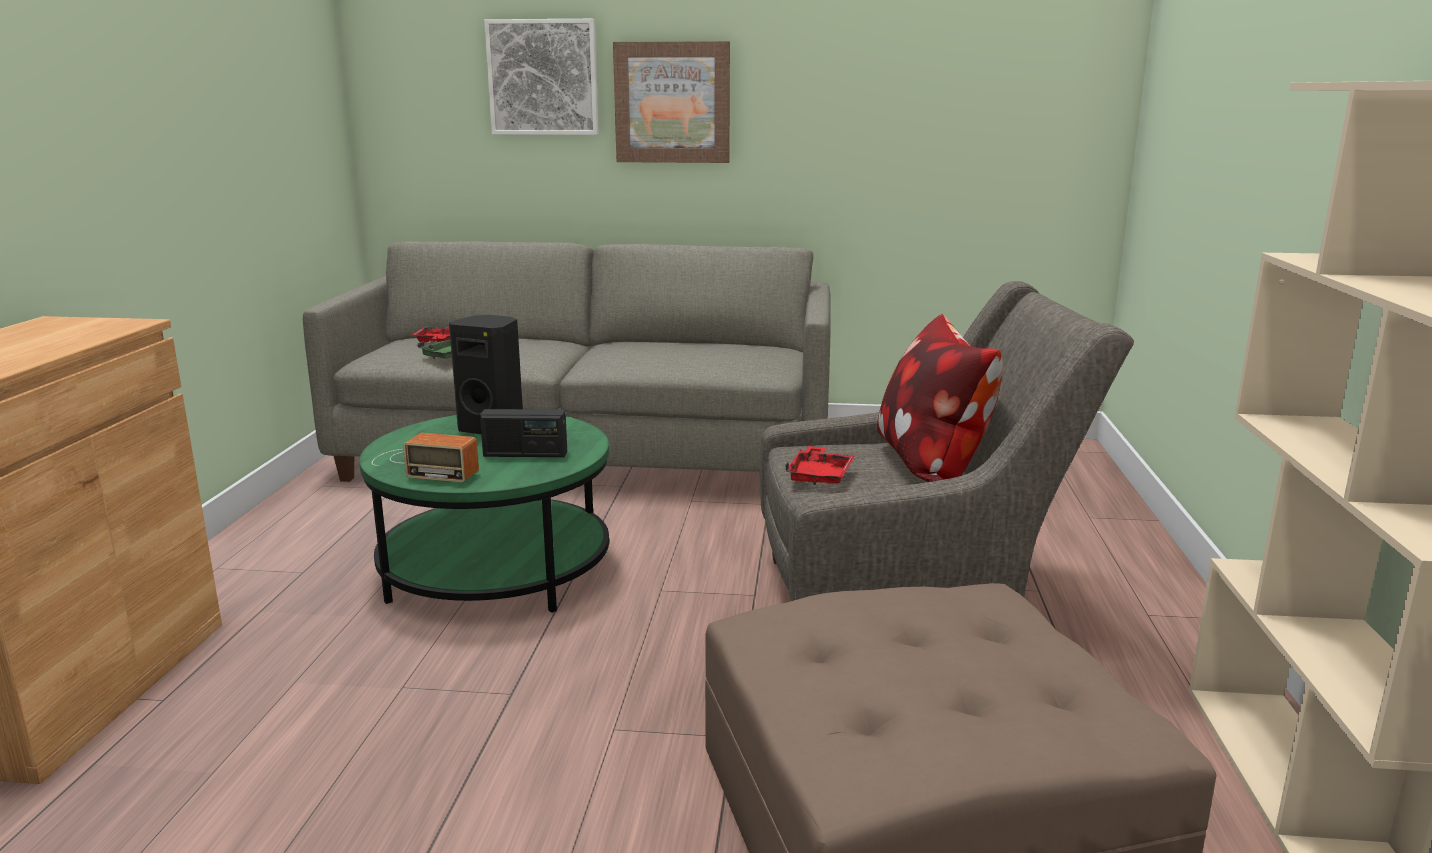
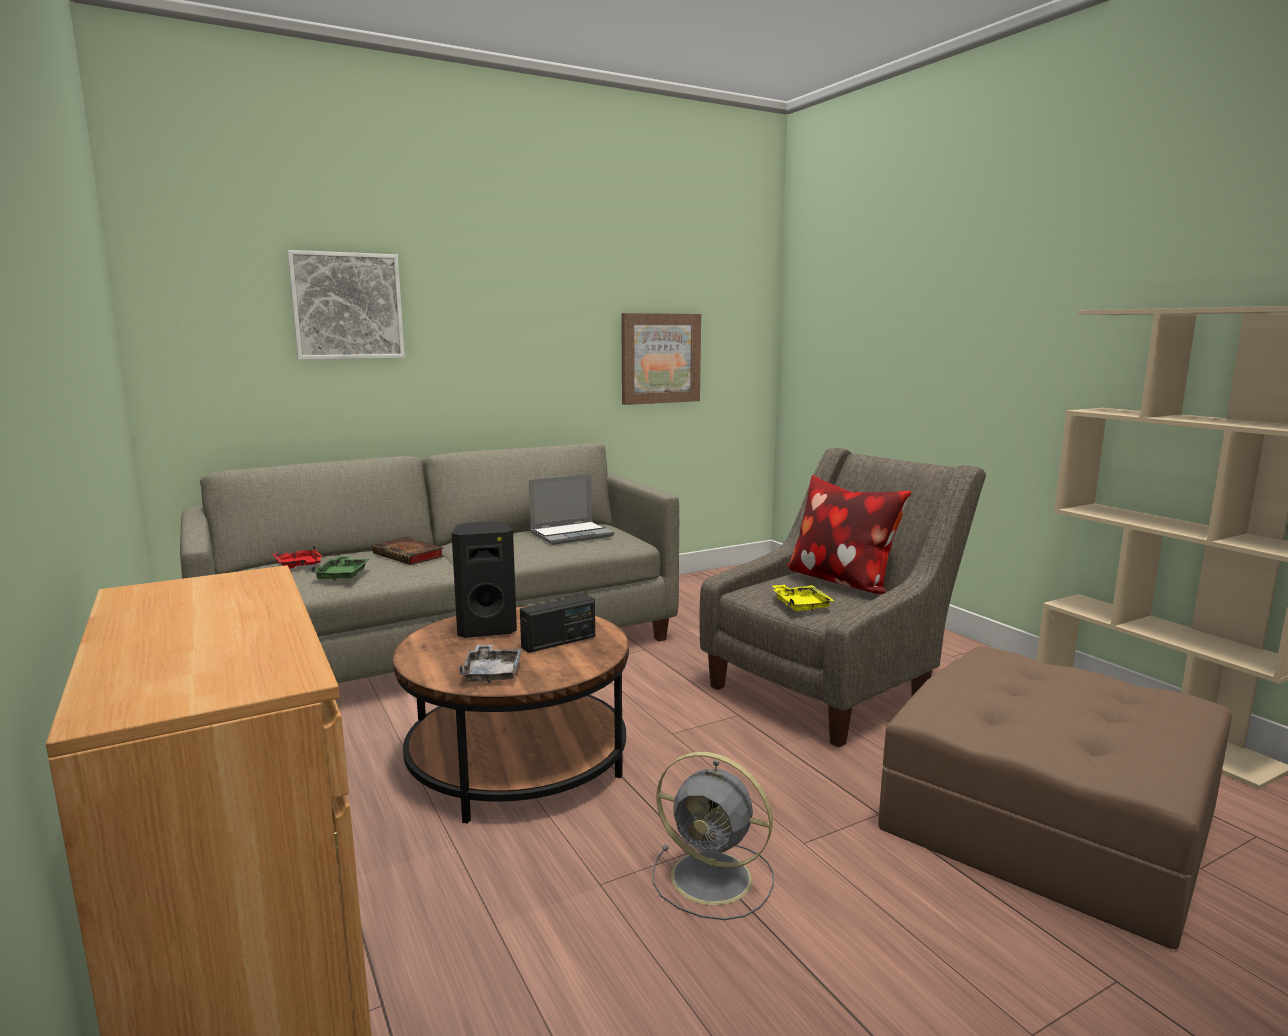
camera: 35 degrees left, 5 degrees down
green coffee table [359,415,609,613] -> brown coffee table [393,606,629,824]
radio [372,433,479,483] -> grey tray [459,644,522,683]
picture [613,41,730,163] -> picture moved to [621,313,701,405]
red tray [785,446,855,485] -> yellow tray [772,585,834,611]
none -> book [372,537,444,565]
none -> laptop [529,474,614,545]
none -> grey fan [653,752,774,920]

